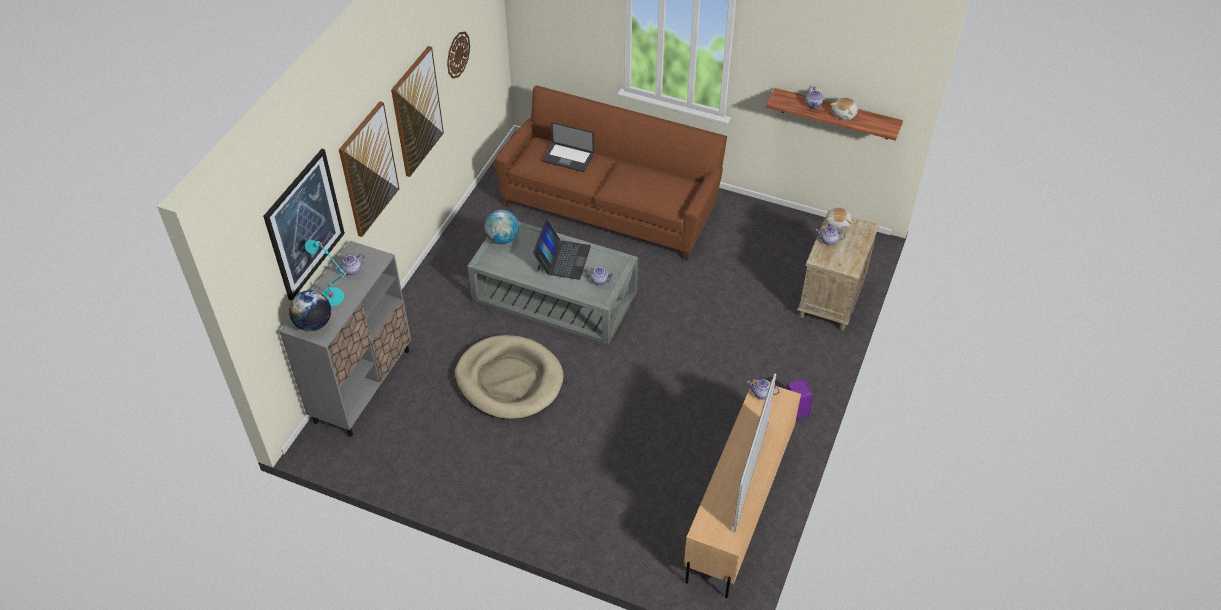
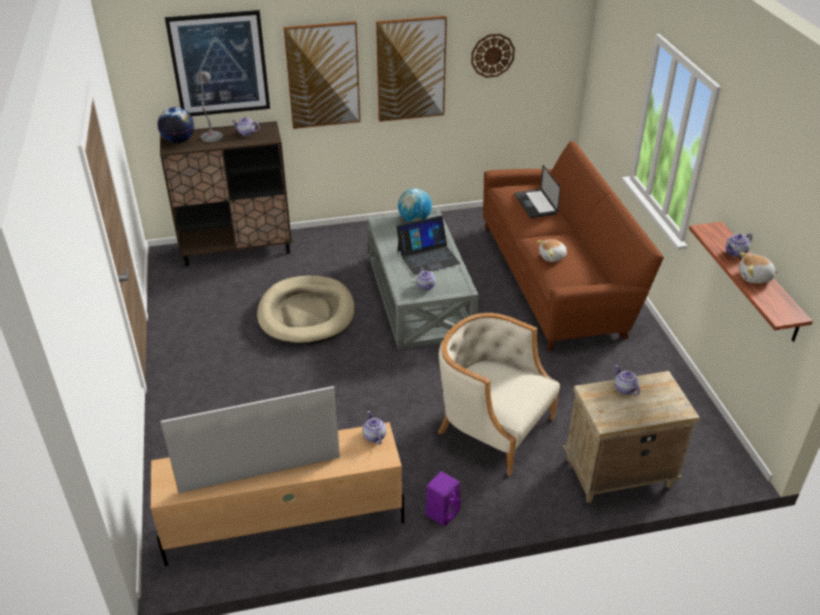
camera: 55 degrees right, 10 degrees down
grey cabinet [279,241,411,437] -> brown cabinet [160,121,292,267]
turquoise table lamp [305,240,348,307] -> grey table lamp [198,71,223,142]
plush toy [826,207,852,230] -> plush toy moved to [537,239,567,262]
none -> beige armchair [438,313,560,476]

